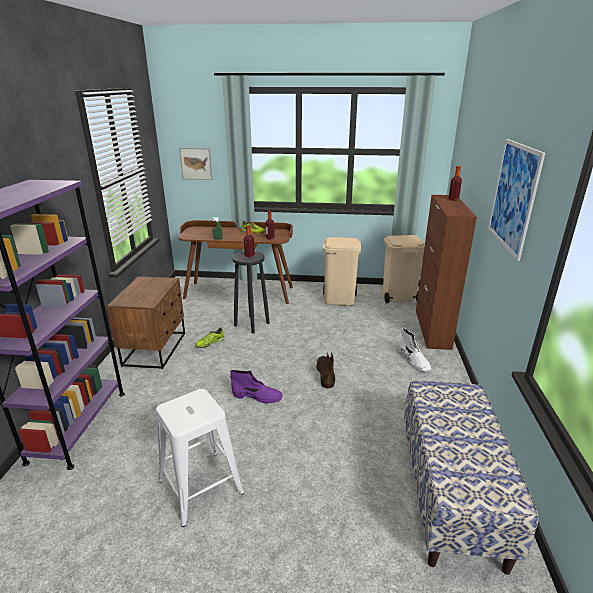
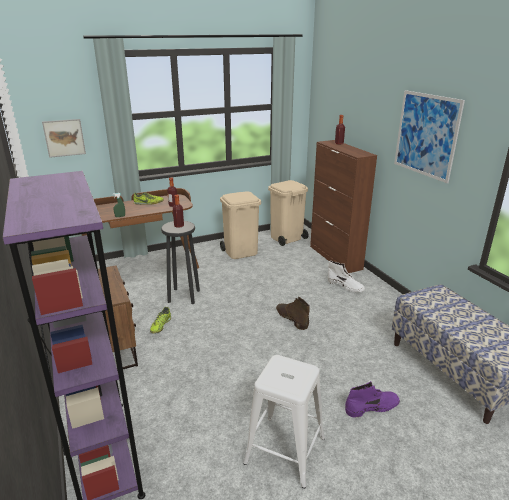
camera: 30 degrees left, 0 degrees up
purple boot [230,370,283,403] -> purple boot moved to [345,381,400,418]

